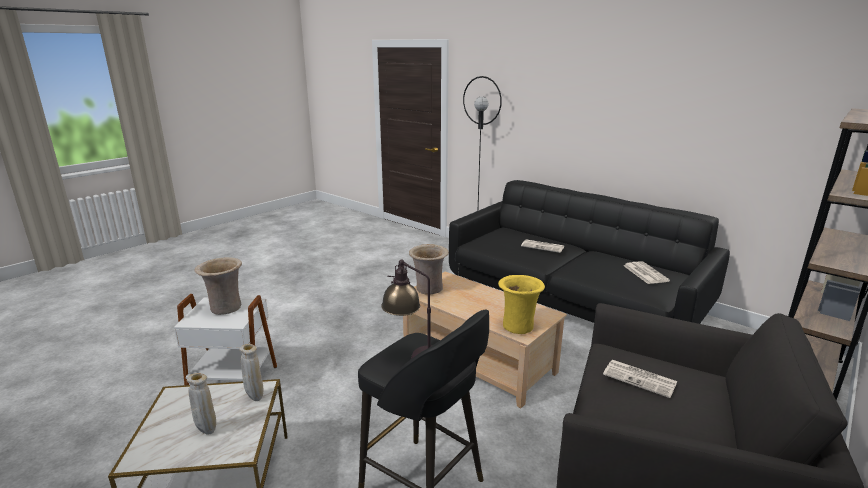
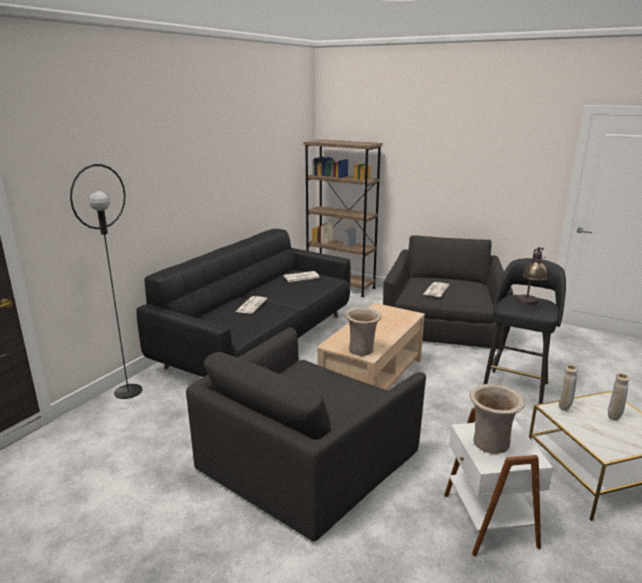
camera: 100 degrees left, 0 degrees up
yellow vase [498,275,545,334] -> none
none -> black armchair [186,327,426,542]

